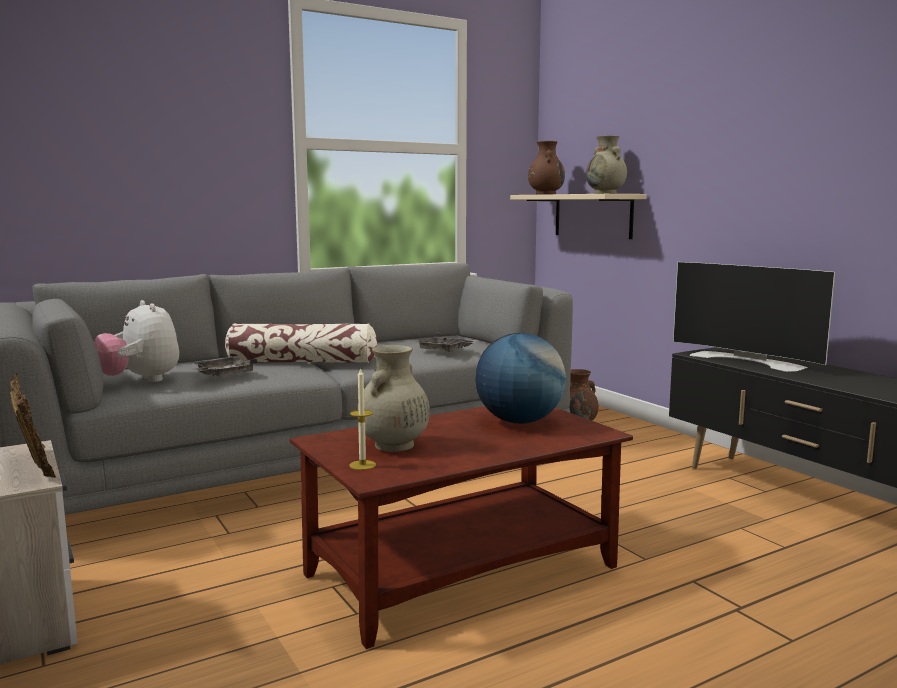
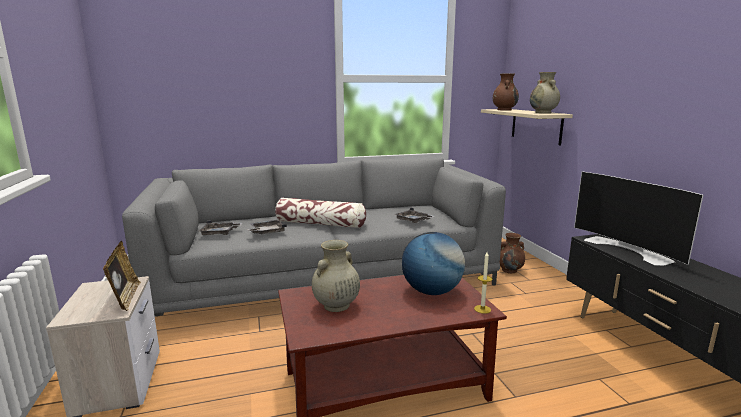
camera: 15 degrees right, 5 degrees up
plush toy [94,300,179,382] -> grey tray [198,220,243,235]
candle [349,367,376,470] -> candle moved to [474,253,492,314]

